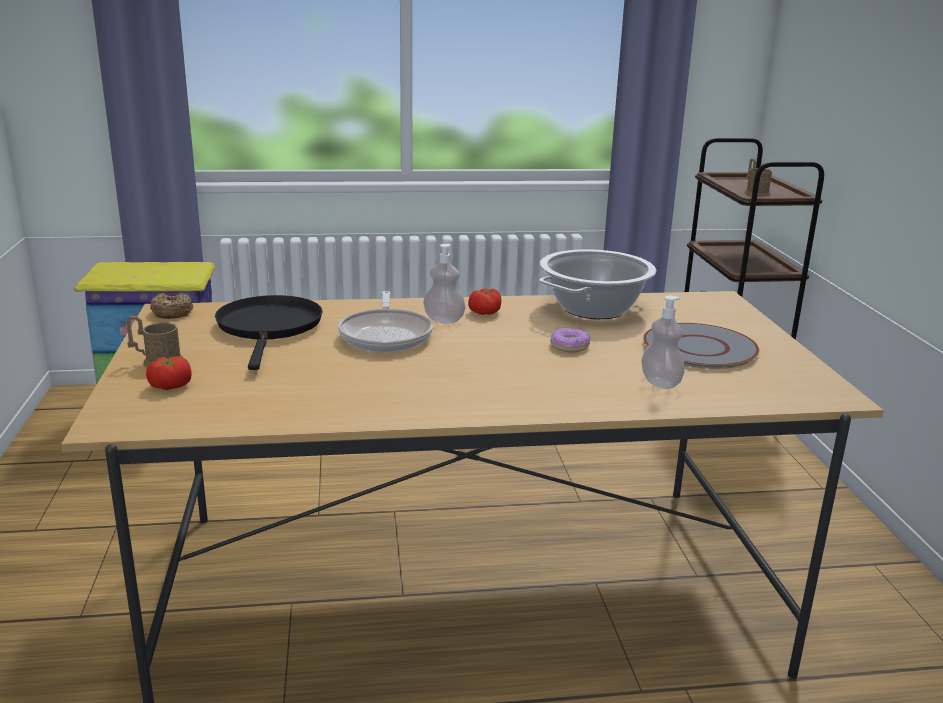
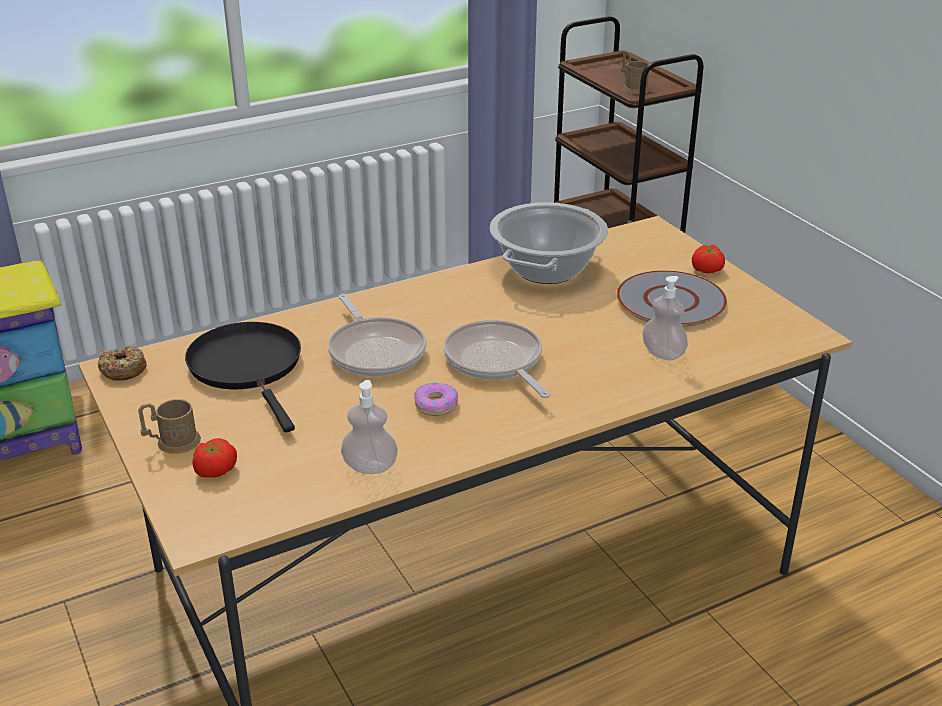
camera: 20 degrees left, 10 degrees up
soap dispenser [423,244,466,323] -> soap dispenser moved to [341,380,398,474]
tomato [468,289,501,315] -> tomato moved to [692,244,725,274]
donut [550,328,591,352] -> donut moved to [414,382,458,416]
none -> frying pan [444,320,551,398]

